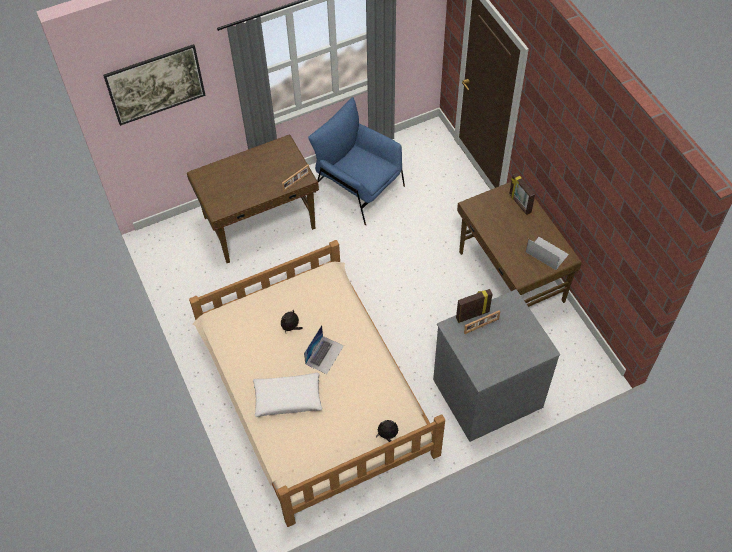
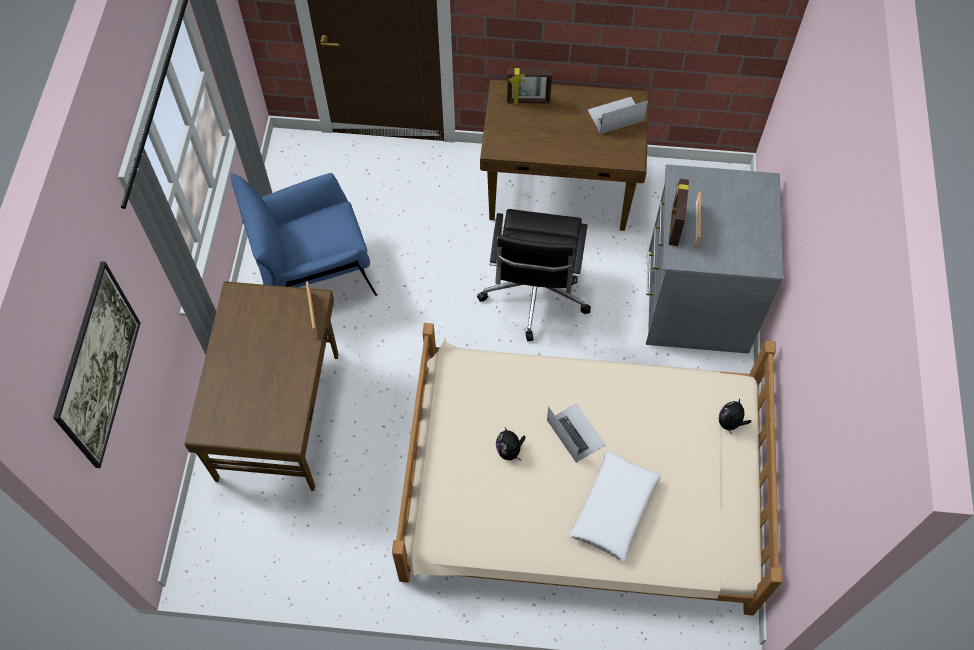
camera: 60 degrees left, 5 degrees up
none -> black office chair [477,209,591,341]

